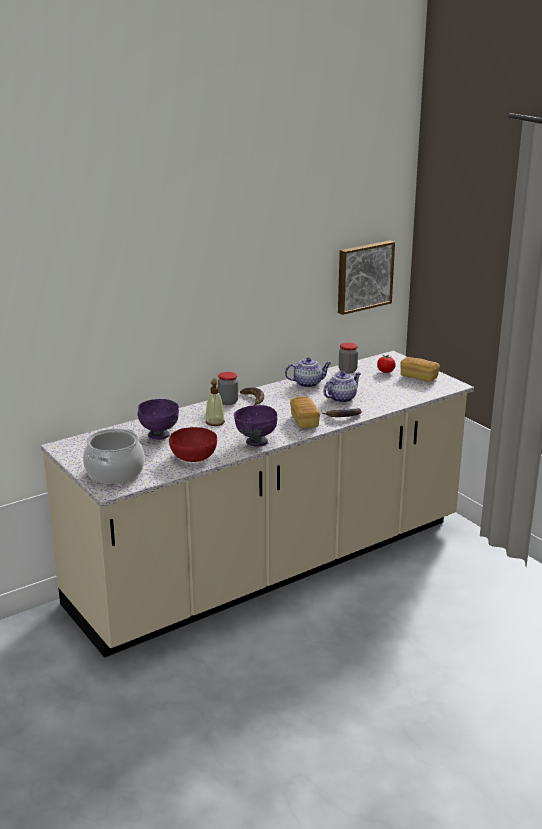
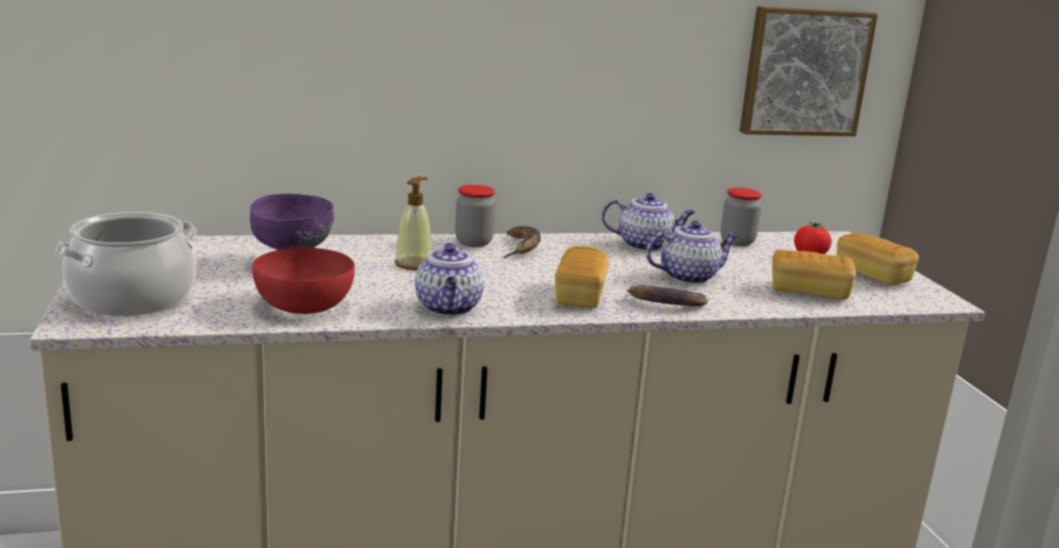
camera: 20 degrees right, 5 degrees down
purple bowl [234,405,277,447] -> teapot [415,243,484,316]
none -> bread [772,250,856,300]

